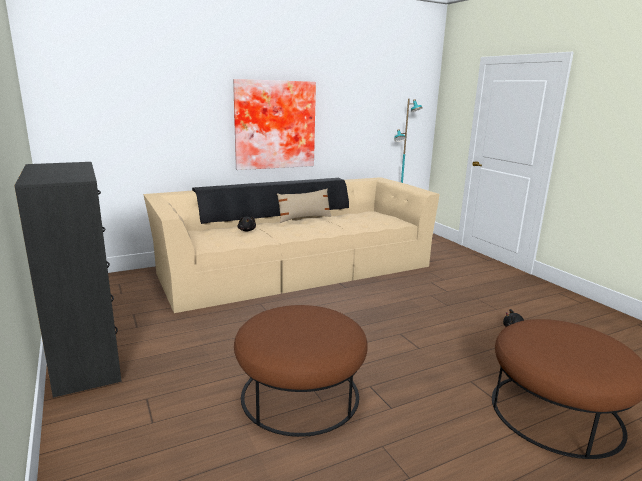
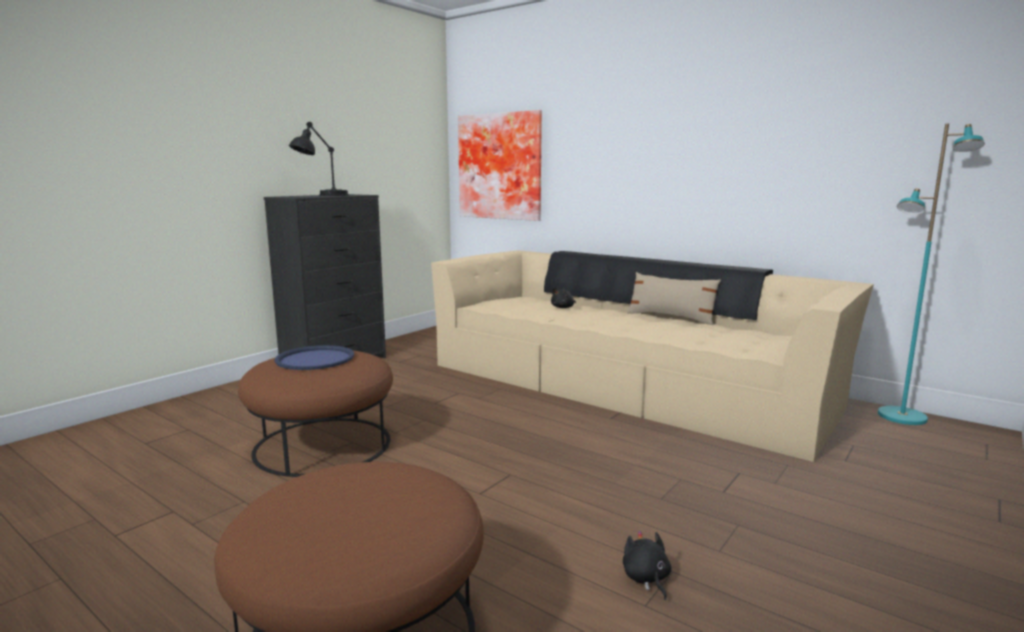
camera: 65 degrees right, 5 degrees down
picture [233,79,316,170] -> picture moved to [458,110,542,221]
none -> blue tray [274,345,354,370]
none -> black table lamp [289,122,348,196]

